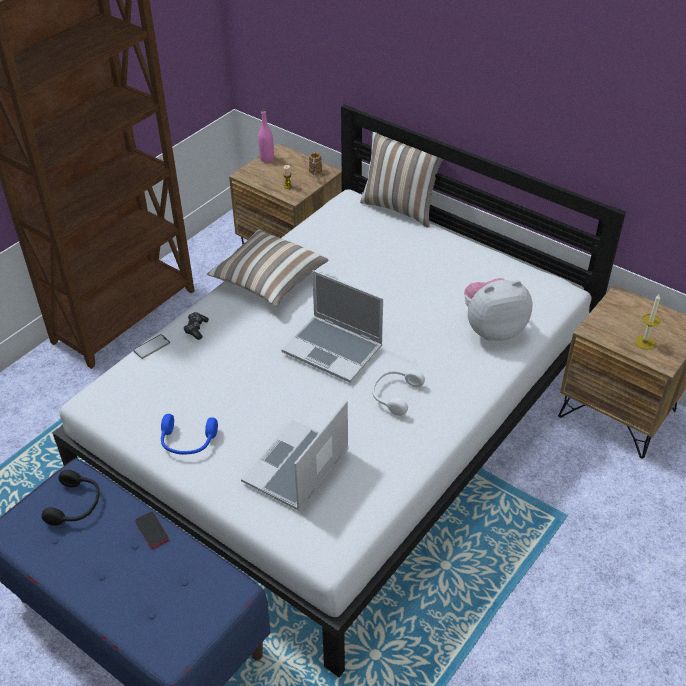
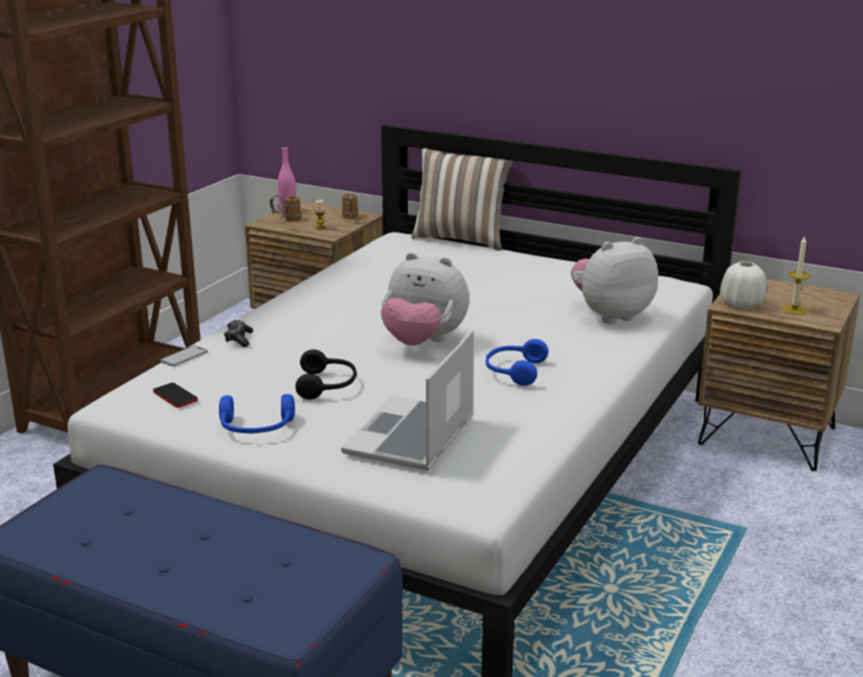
camera: 10 degrees left, 20 degrees down
black headphones [41,470,100,526] -> black headphones moved to [295,349,357,399]
phone [135,511,169,549] -> phone moved to [153,383,198,408]
pillow [207,230,329,307] -> none
laptop [281,270,383,382] -> plush toy [381,252,469,346]
white headphones [372,369,425,416] -> blue headphones [486,339,549,386]
none -> mug [270,195,302,222]
none -> white vase [720,261,767,309]

